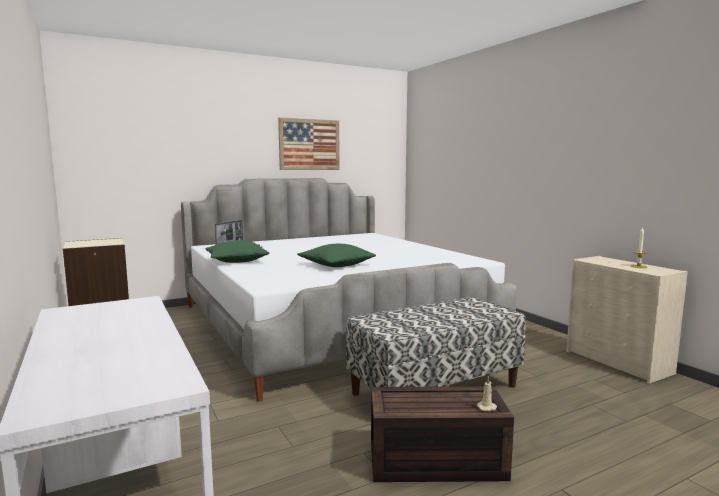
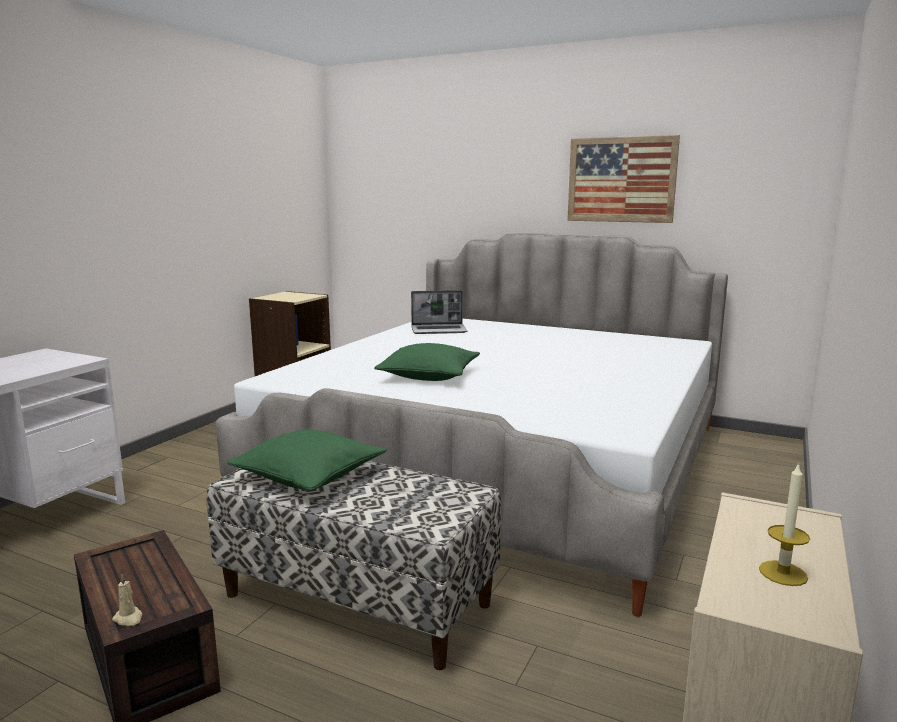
camera: 55 degrees right, 5 degrees up
green pillow [205,240,270,263] -> green pillow moved to [227,428,387,491]

